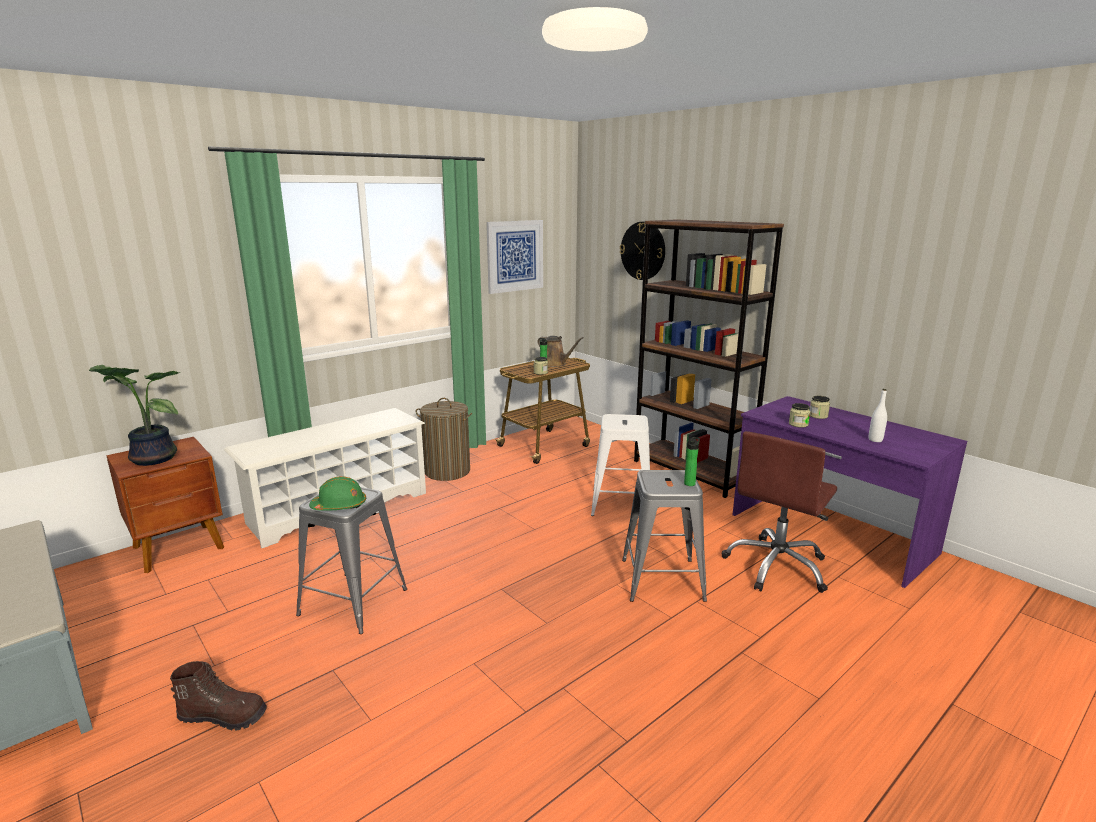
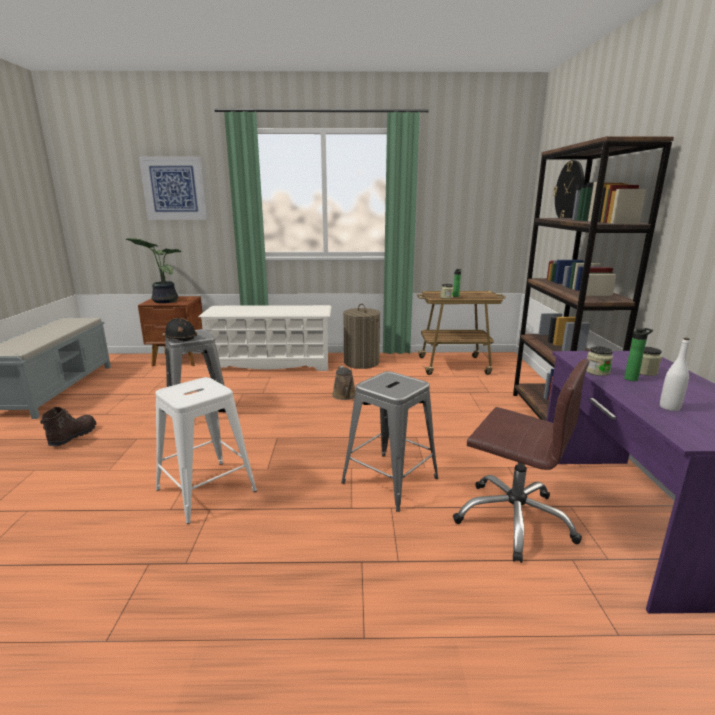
camera: 40 degrees right, 0 degrees up
brown boot [170,661,267,731] -> brown boot turned 120 degrees counterclockwise [40,407,96,446]
green hard hat [309,476,366,510] -> black hard hat [161,318,197,341]
picture [486,220,543,294] -> picture moved to [139,156,207,220]
brown watering can [537,336,584,367] -> brown watering can moved to [332,366,356,400]
white stool [591,414,650,516] -> white stool moved to [155,377,257,524]
bottle [684,437,700,486] -> bottle moved to [624,328,653,381]
brown office chair [721,431,837,593] -> brown office chair turned 135 degrees counterclockwise [453,359,590,563]

